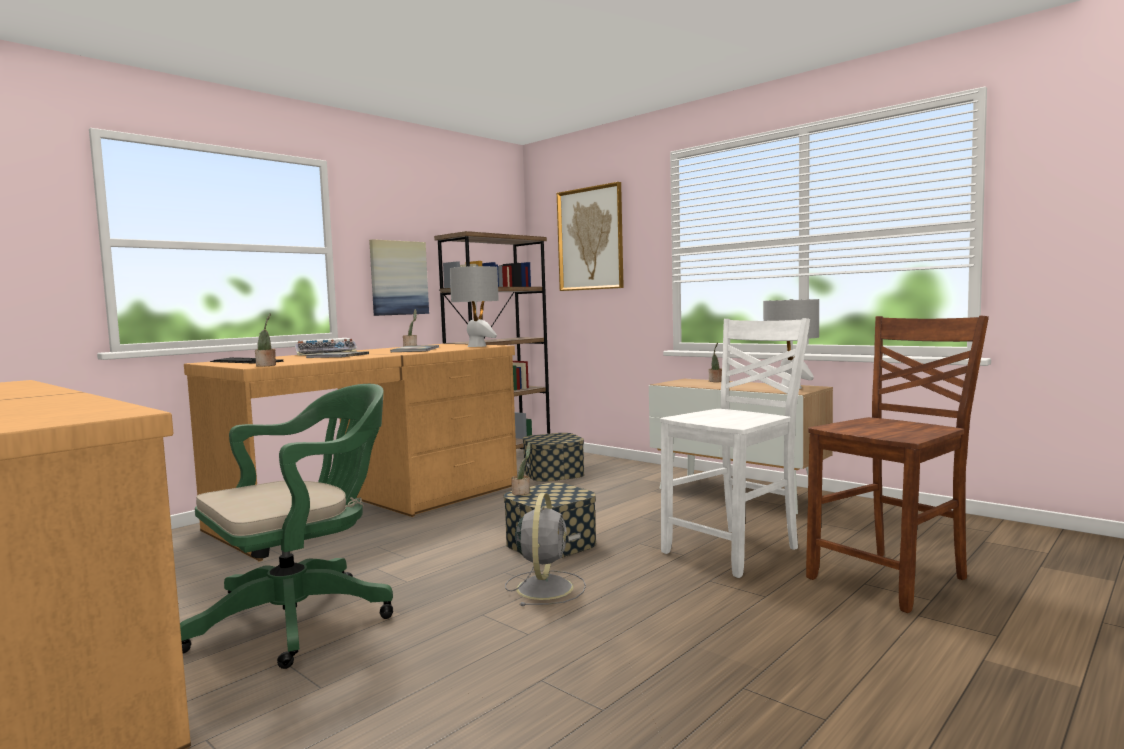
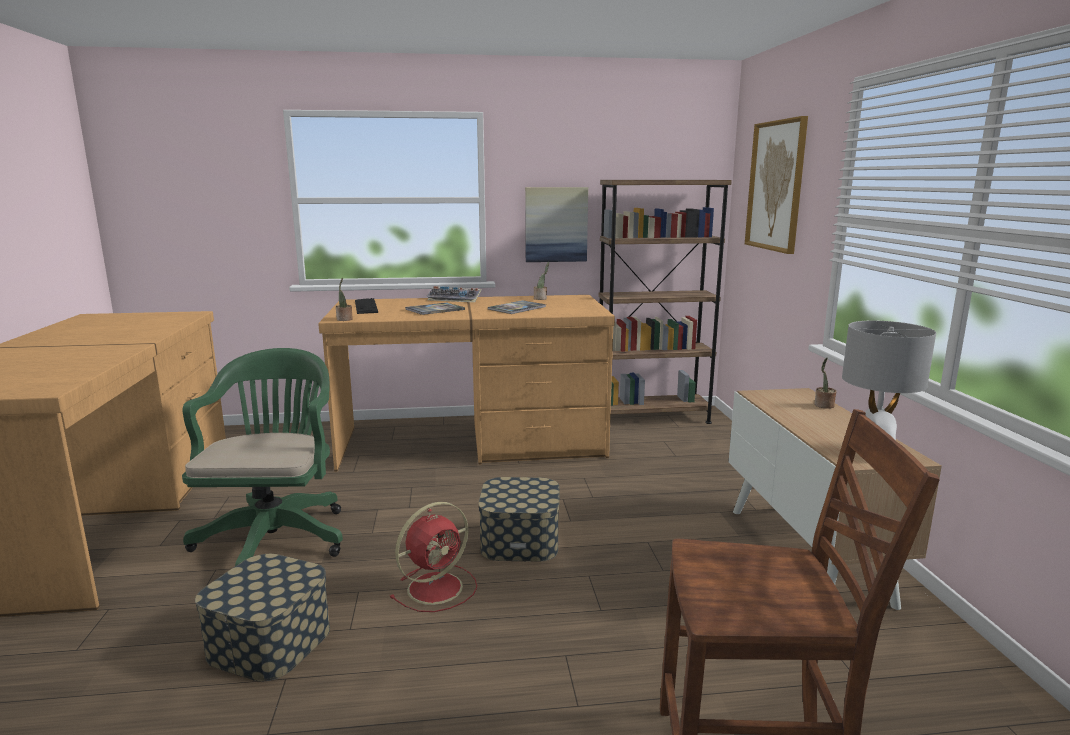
camera: 40 degrees right, 10 degrees up
green office chair [180,384,393,669] -> green office chair turned 90 degrees counterclockwise [182,348,343,566]
grey table lamp [450,266,499,347] -> none
grey fan [505,493,586,606] -> red fan [390,502,477,612]
potted plant [511,442,531,495] -> none
storage box [523,433,584,482] -> storage box moved to [195,554,330,681]
white chair [660,318,810,578] -> none

